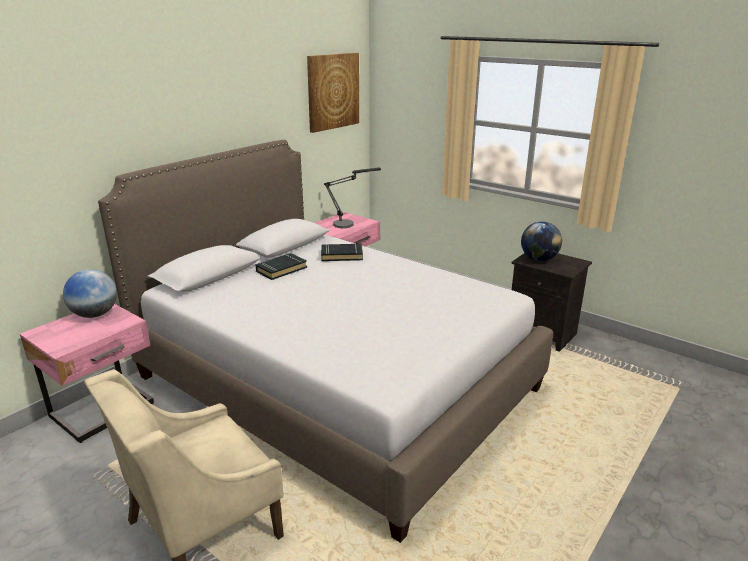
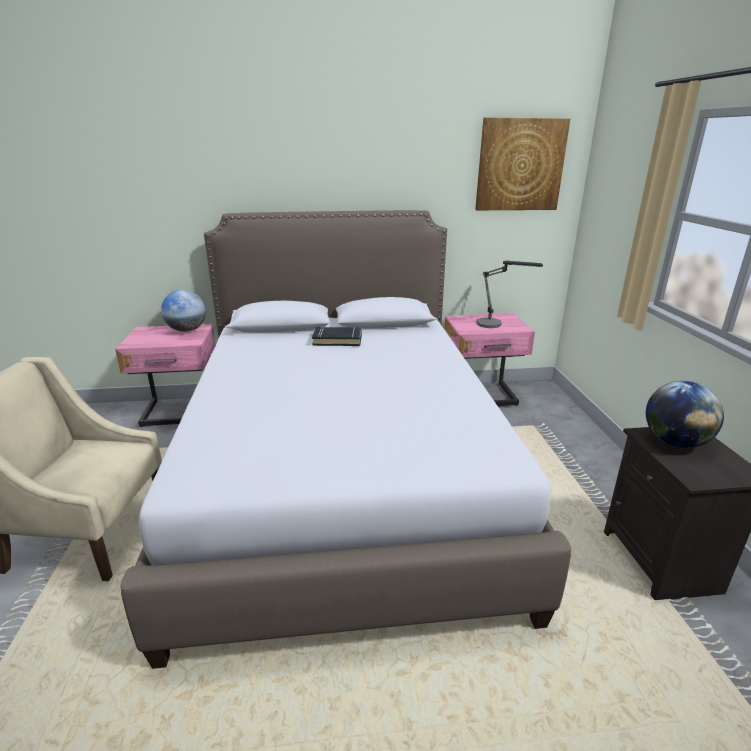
camera: 45 degrees right, 0 degrees up
black book [321,243,363,261] -> none

